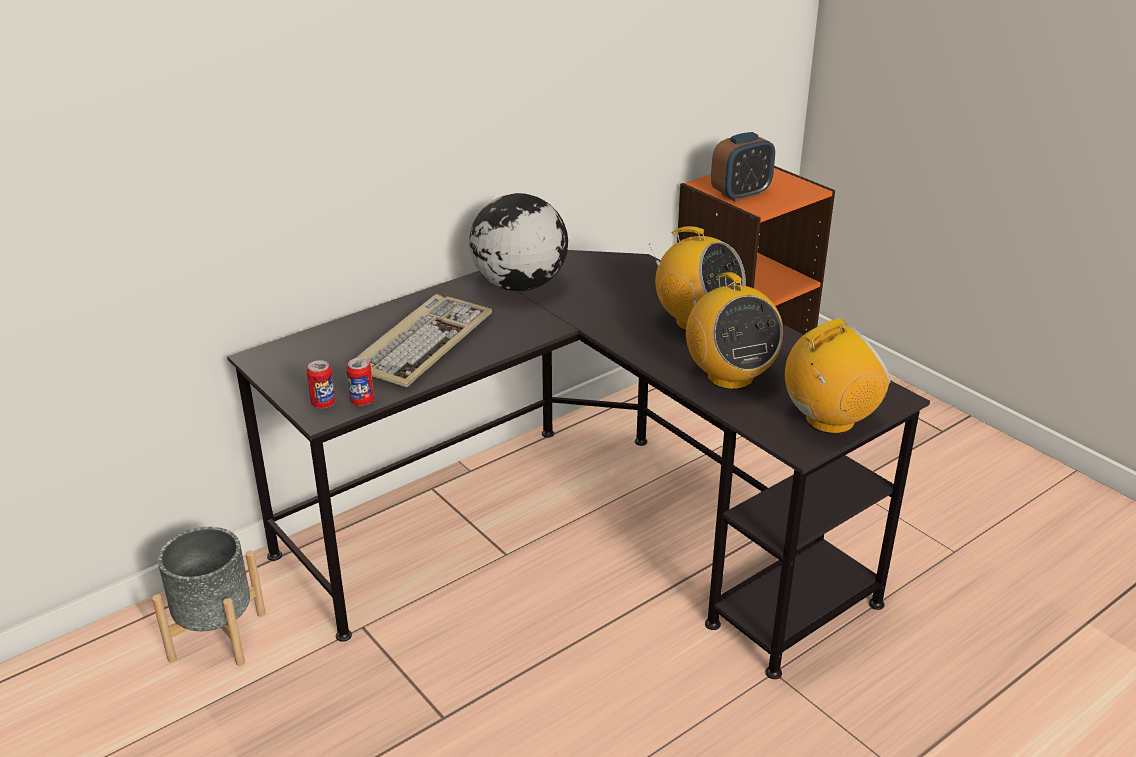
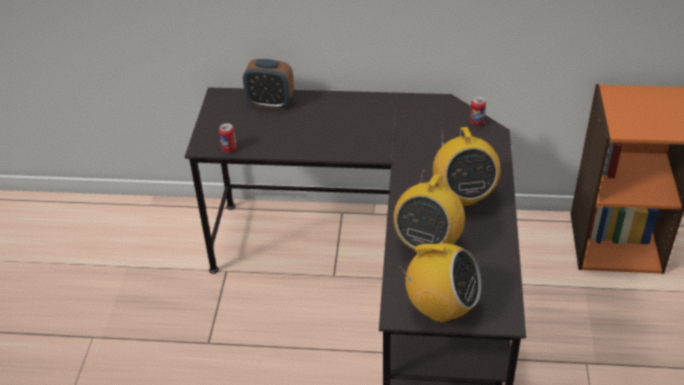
camera: 45 degrees right, 10 degrees up
grey planter [152,527,266,666] -> none
can [307,360,335,408] -> can moved to [470,96,486,125]
keyboard [356,294,492,387] -> none
globe [469,193,568,291] -> none
alarm clock [711,132,775,202] -> alarm clock moved to [243,59,294,109]

